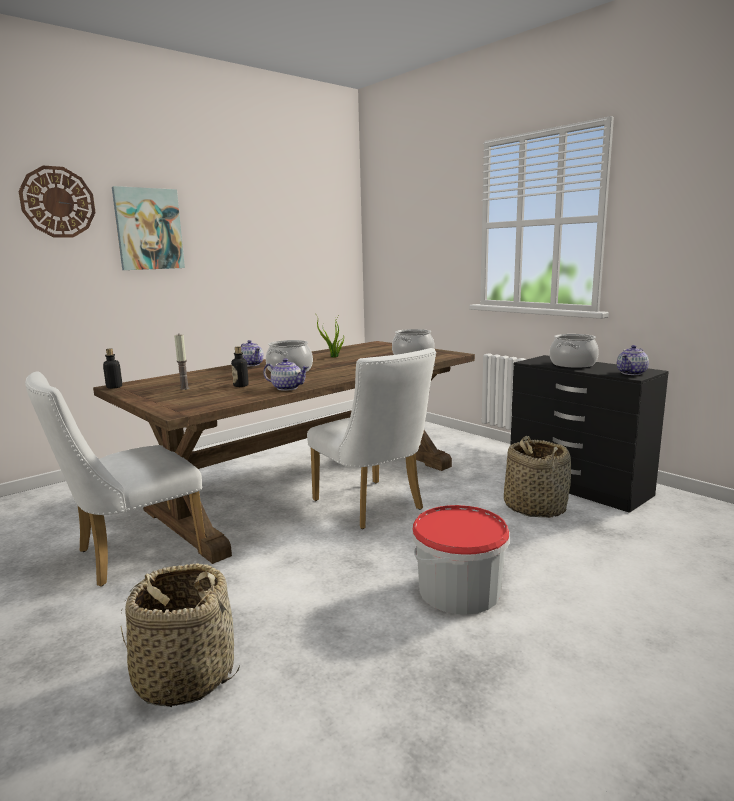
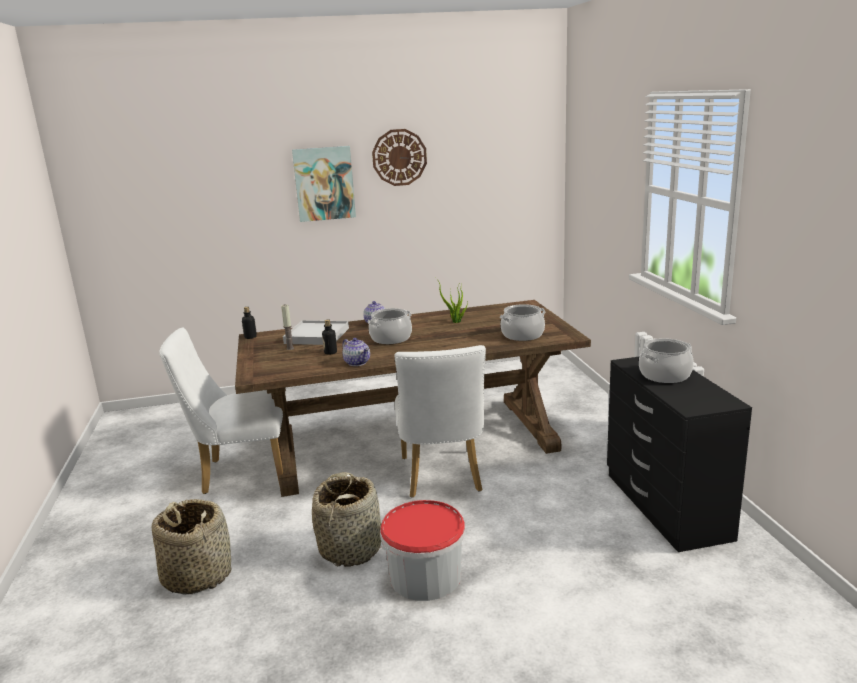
camera: 30 degrees right, 5 degrees up
wall clock [19,166,96,238] -> wall clock moved to [372,129,427,186]
basket [504,436,571,518] -> basket moved to [312,472,381,567]
teapot [617,345,649,375] -> none
none -> white tray [283,320,349,345]

